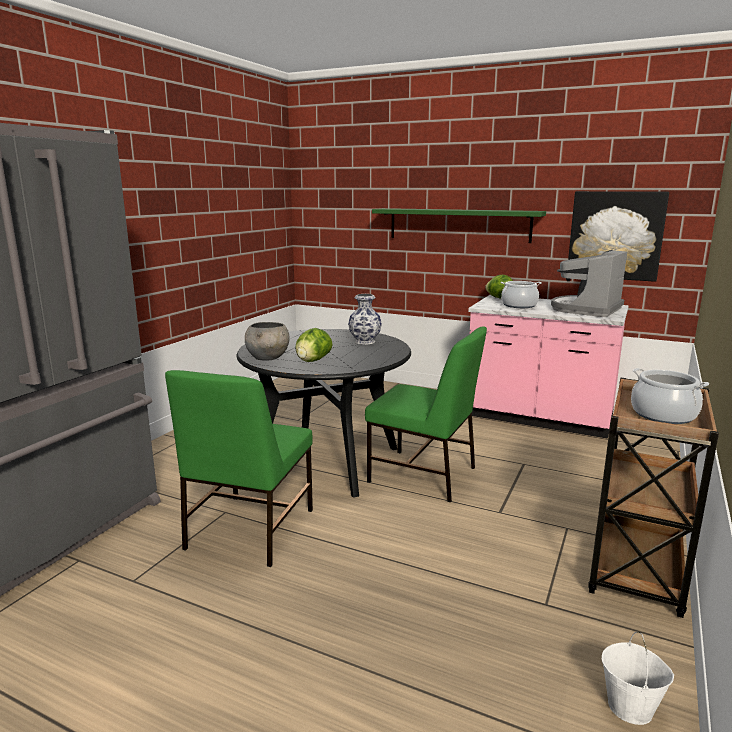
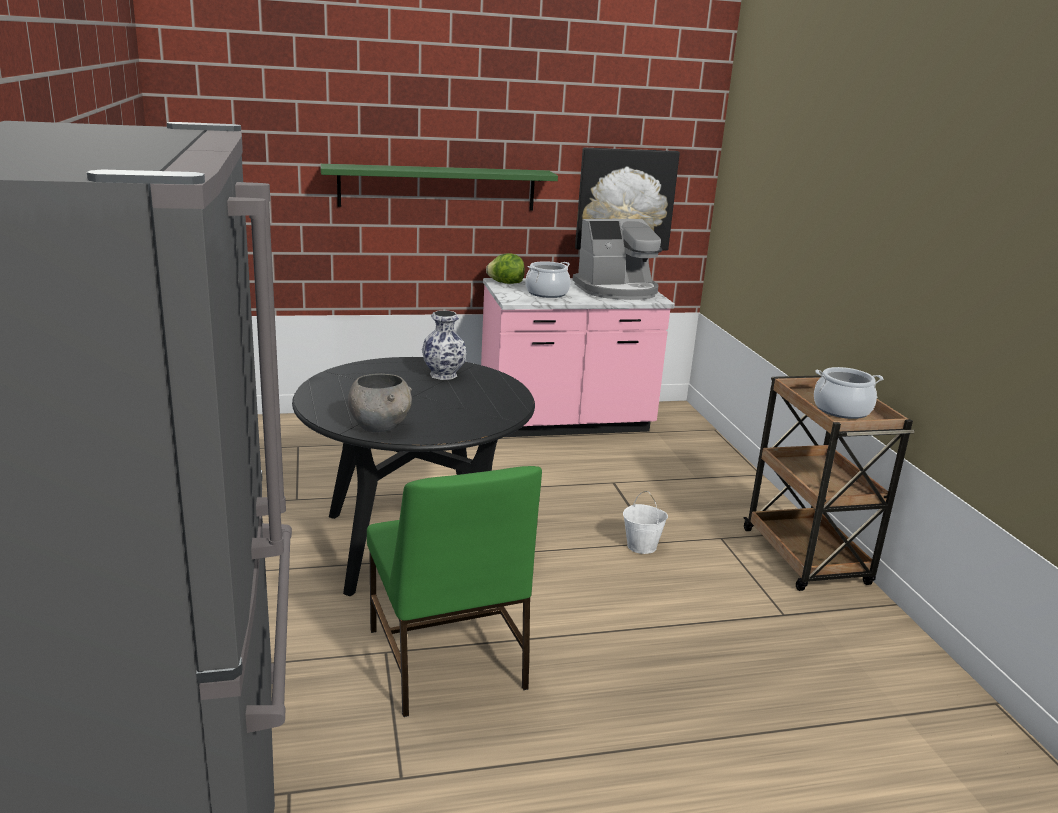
camera: 40 degrees left, 5 degrees up
lettuce [295,328,333,362] -> none
green chair [365,326,487,502] -> none
coffee machine [551,250,627,317] -> coffee machine turned 105 degrees counterclockwise [573,219,662,300]
white bucket [602,631,674,725] -> white bucket moved to [623,491,668,554]

